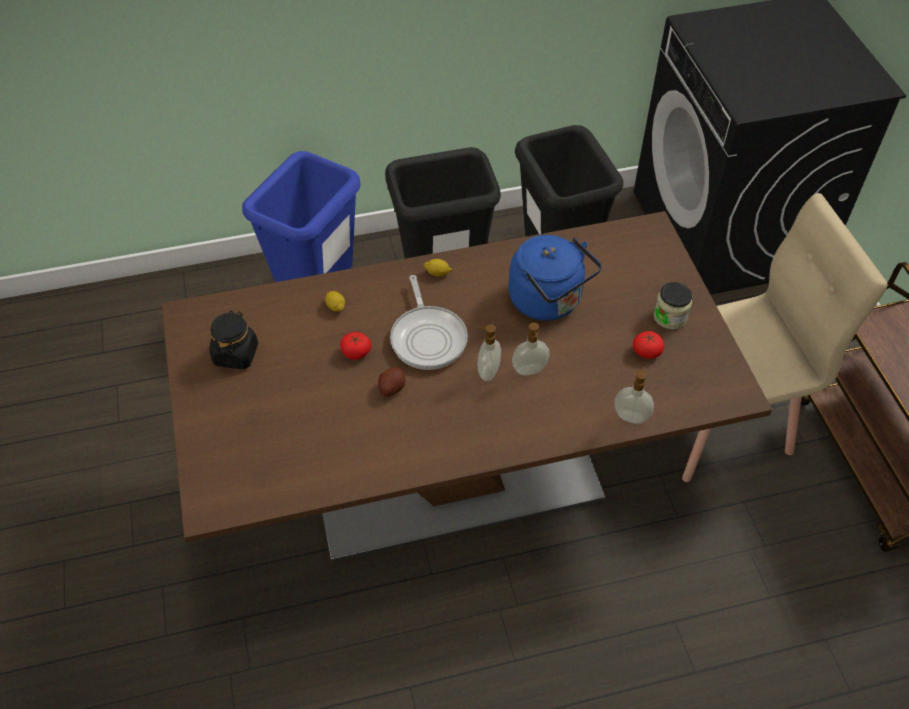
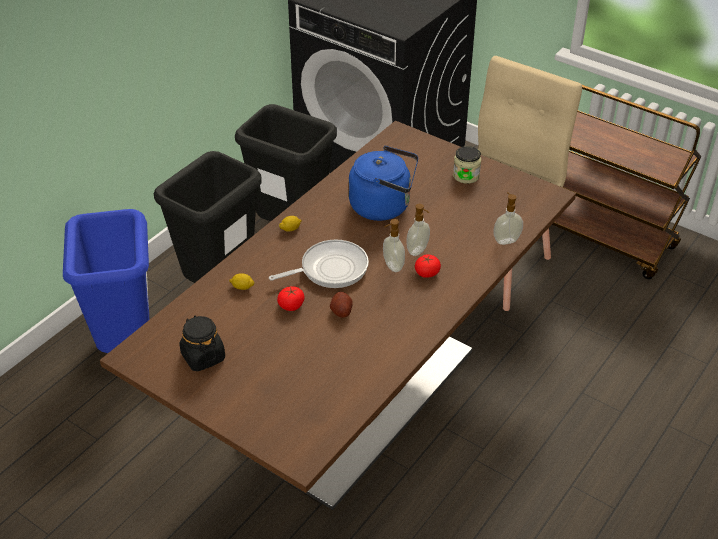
camera: 40 degrees left, 10 degrees down
frying pan [390,275,468,370] -> frying pan turned 60 degrees counterclockwise [269,240,369,288]
tomato [633,331,664,359] -> tomato moved to [415,254,441,278]

